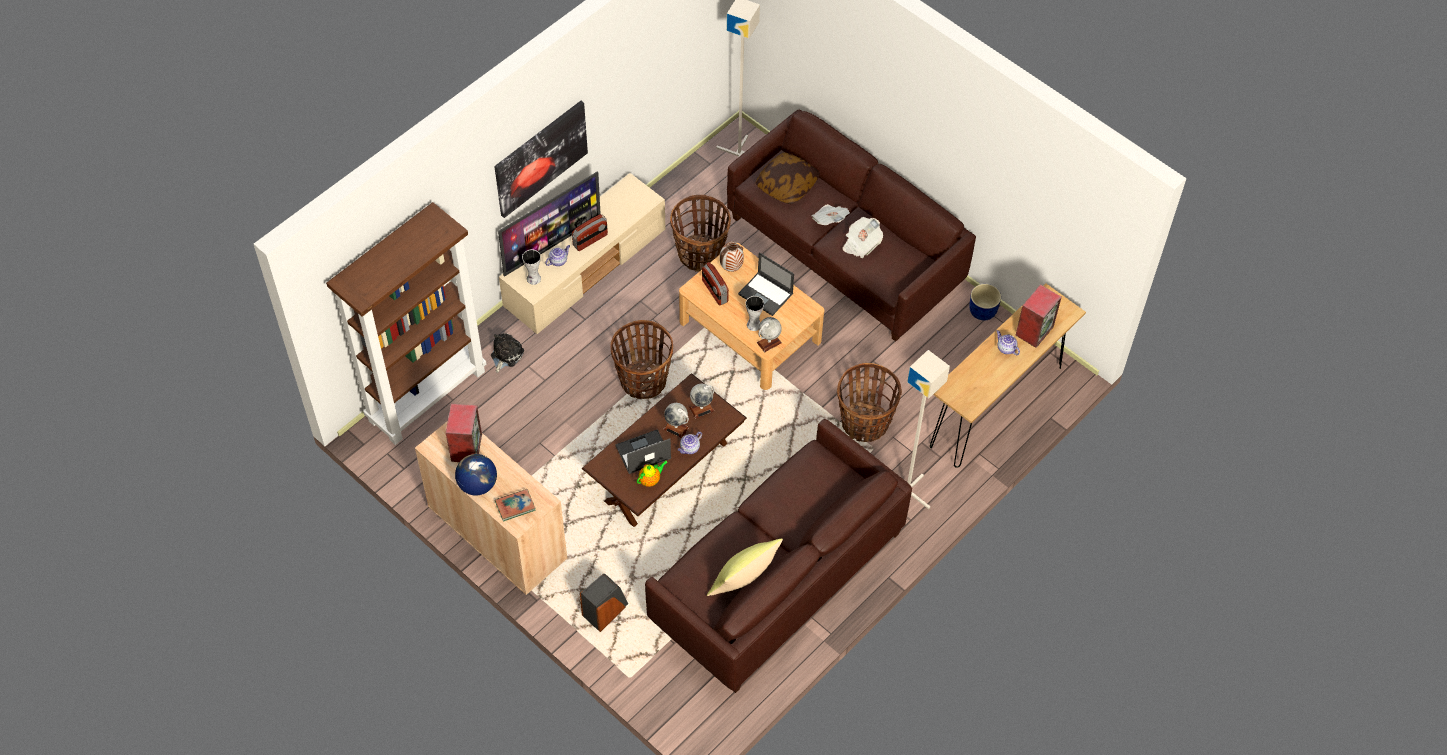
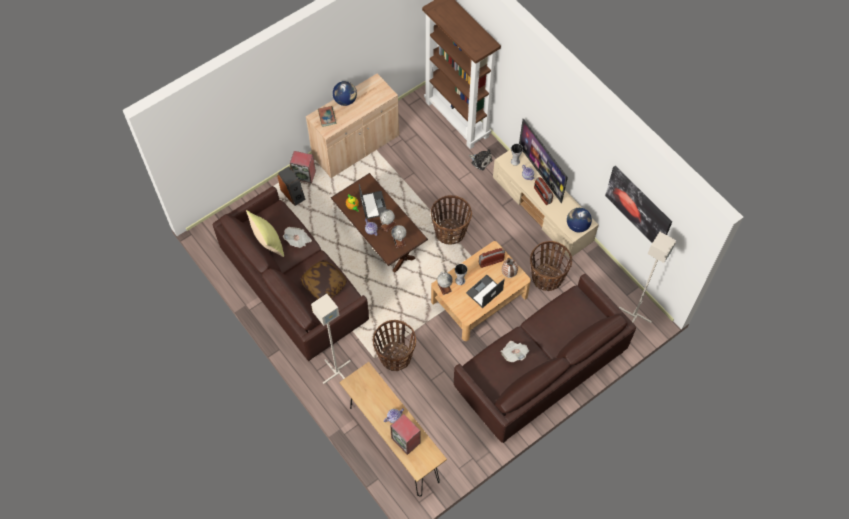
camera: 100 degrees right, 5 degrees up
speaker [446,404,482,462] -> speaker moved to [290,151,316,184]
picture [494,101,588,218] -> picture moved to [605,166,672,243]
pillow [755,152,820,204] -> pillow moved to [301,260,347,299]
newspaper [811,204,850,225] -> newspaper moved to [283,227,312,248]
blue planter [969,284,1001,321] -> none
none -> globe [567,208,592,232]

